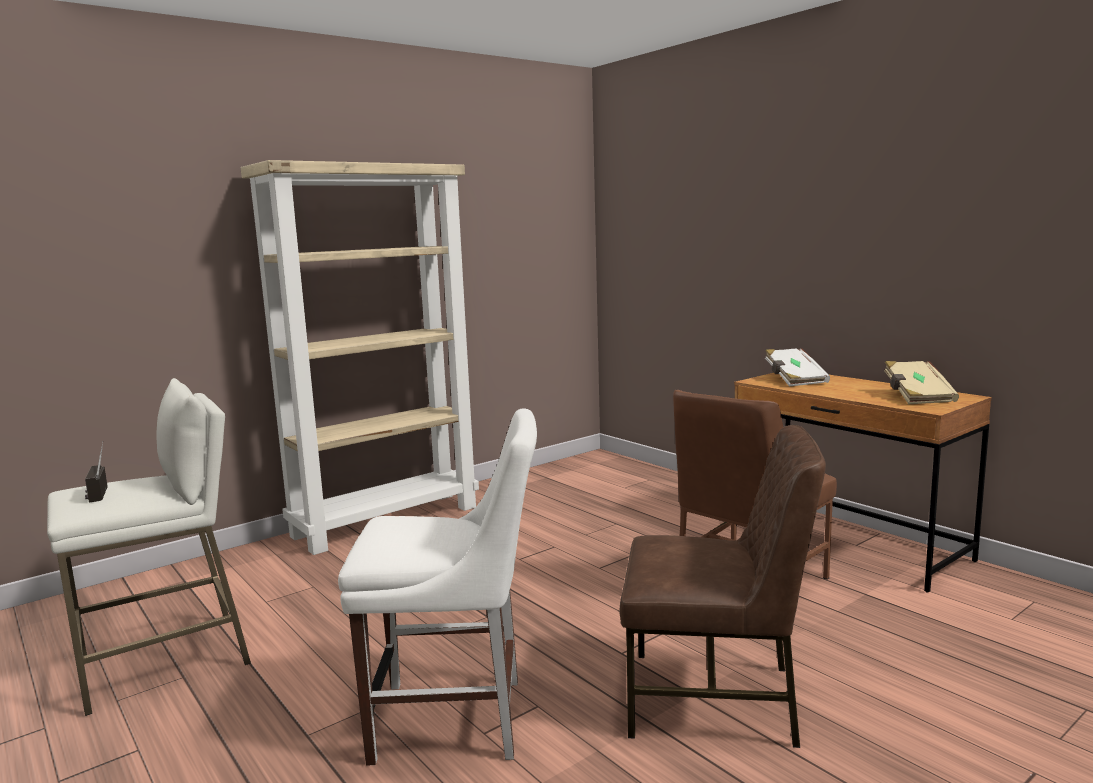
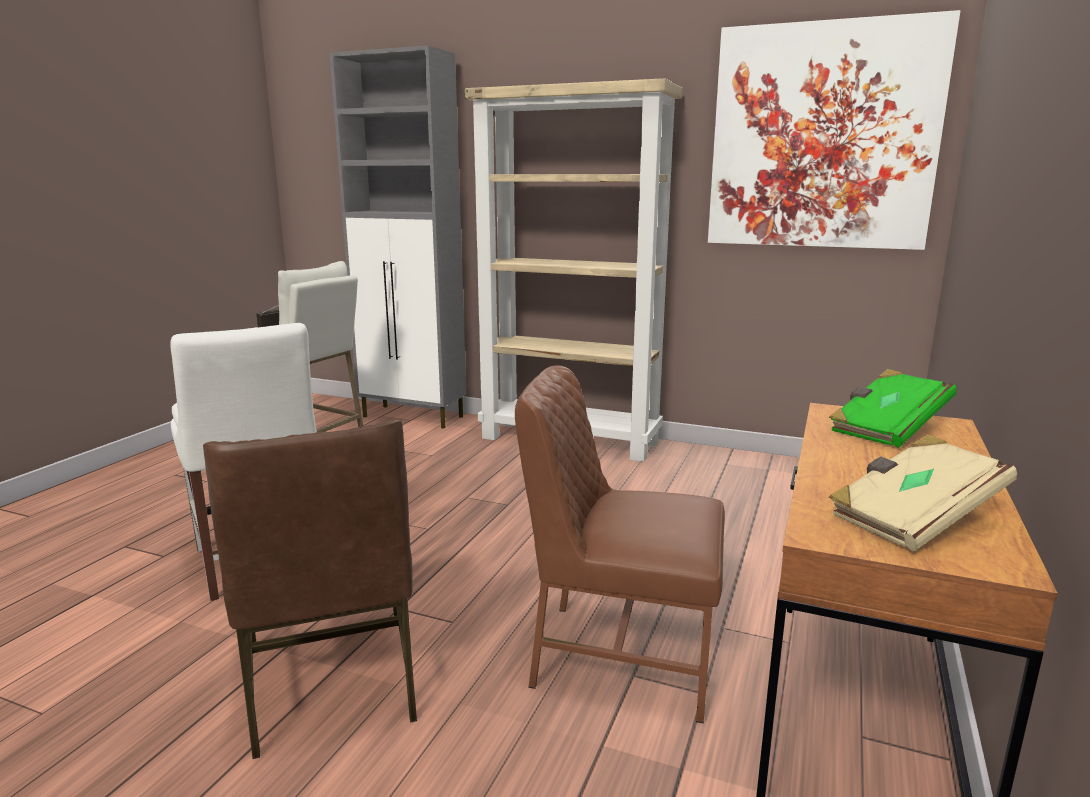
camera: 60 degrees right, 5 degrees up
white book [765,348,830,387] -> green book [829,369,957,448]
none -> grey cabinet [329,45,466,429]
none -> picture [708,10,961,250]

